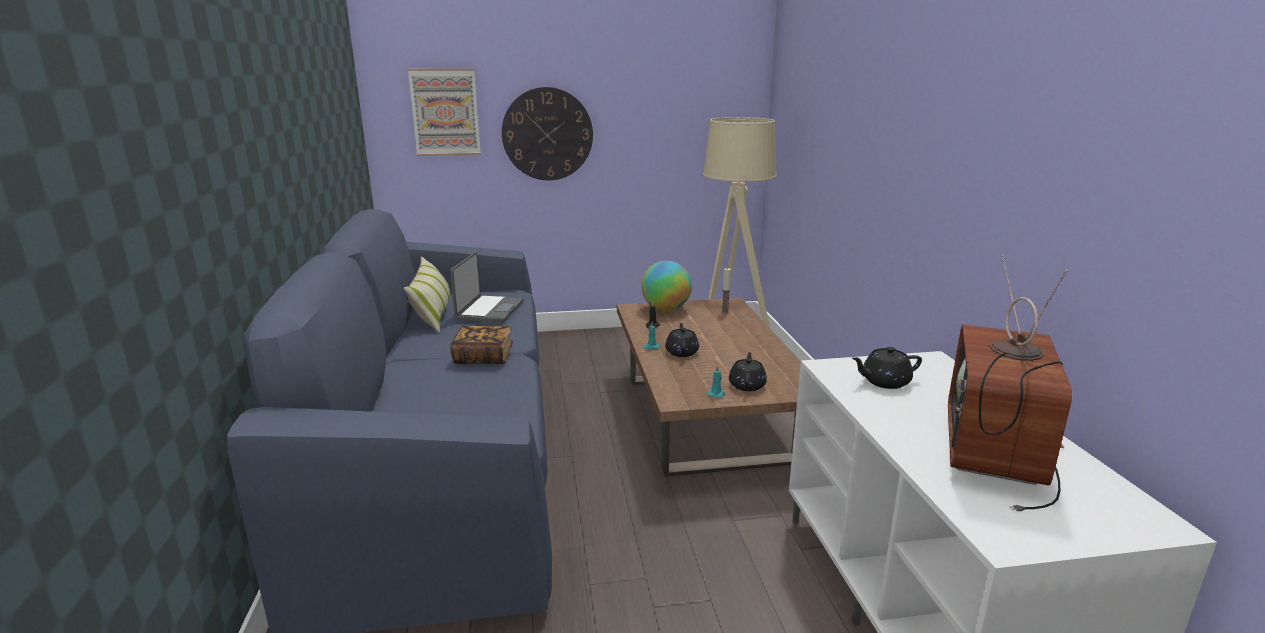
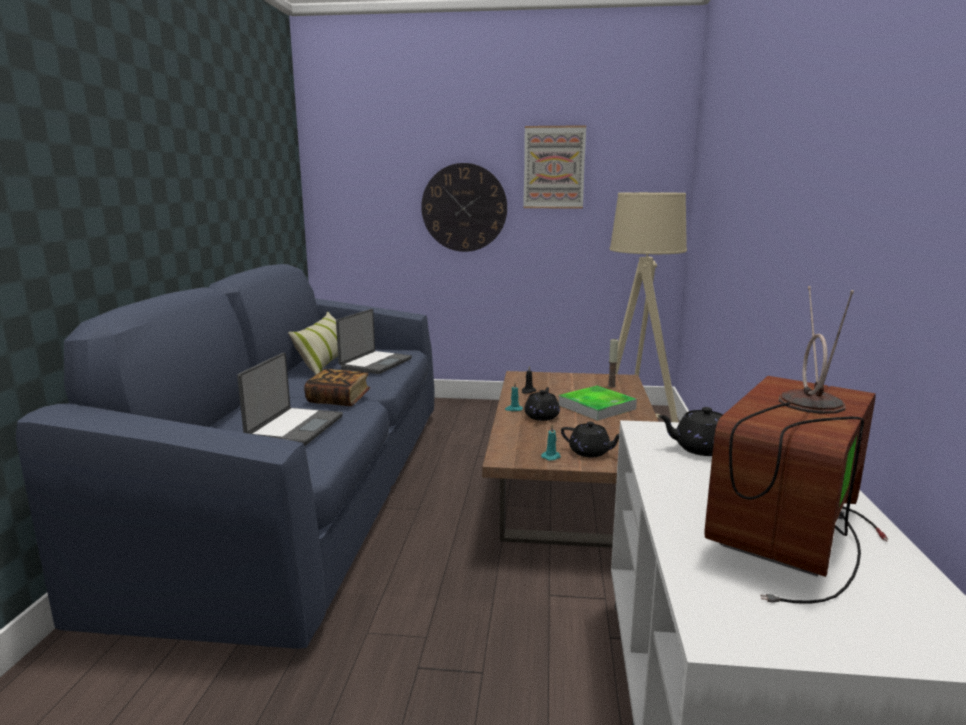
camera: 15 degrees right, 5 degrees down
picture [408,69,481,156] -> picture moved to [523,125,586,209]
globe [642,261,692,311] -> none
black teapot [729,352,767,391] -> black teapot turned 90 degrees clockwise [561,422,619,457]
none -> laptop [237,353,343,446]
none -> tray [559,386,637,421]

